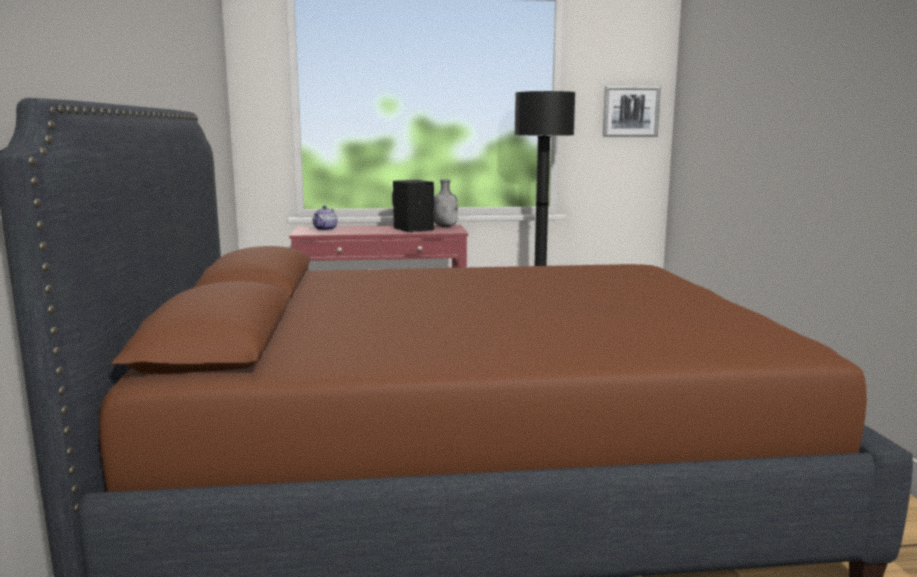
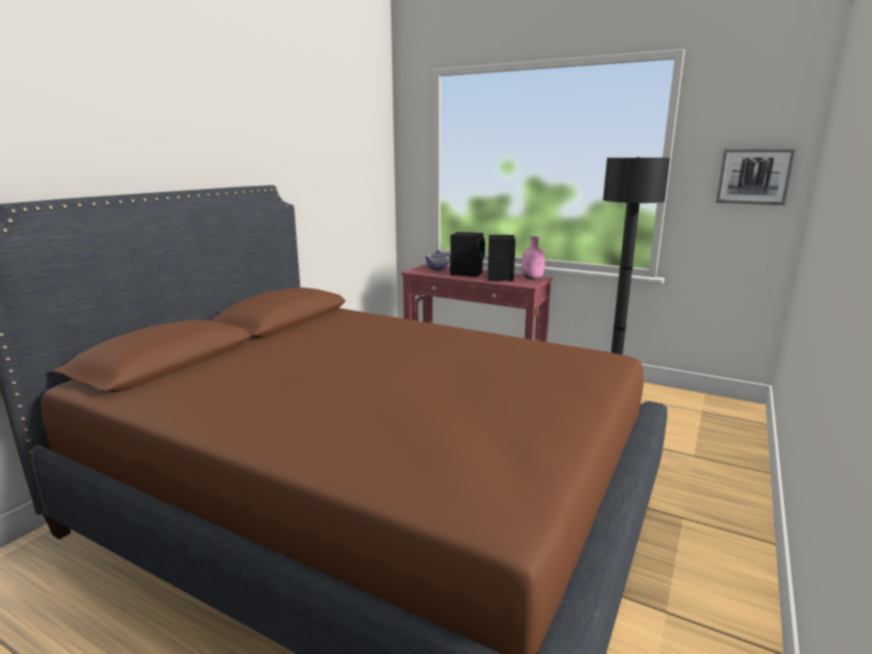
camera: 35 degrees right, 5 degrees up
grey bottle [434,180,458,227] -> pink bottle [522,237,545,279]
none -> black speaker [450,232,485,277]

